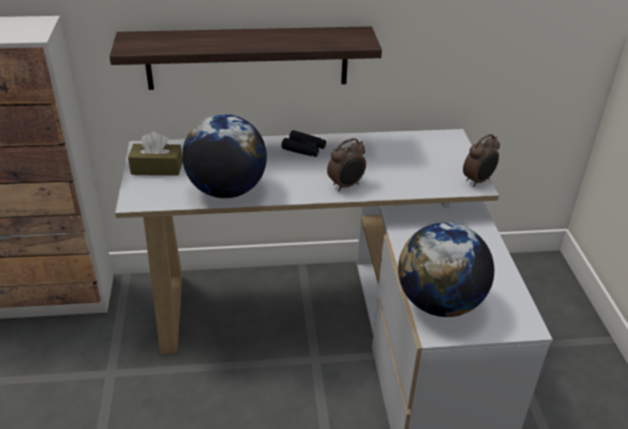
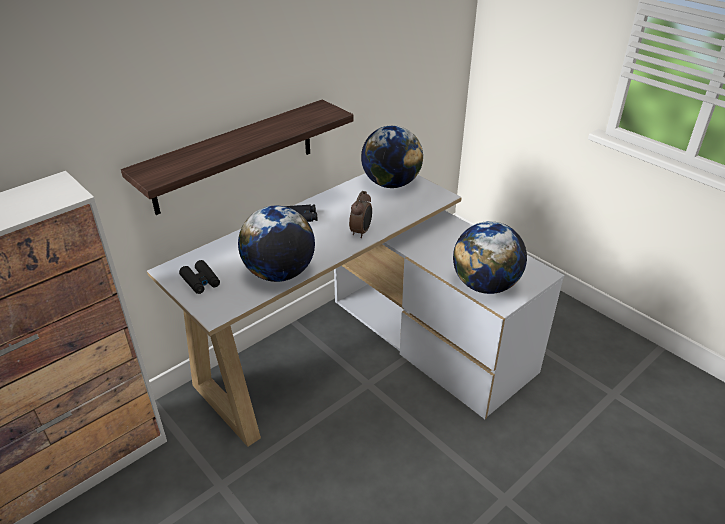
camera: 35 degrees left, 0 degrees up
brown tissue box [128,132,183,176] -> black binoculars [179,260,220,294]
alarm clock [463,134,500,187] -> none
none -> globe [361,125,423,188]

